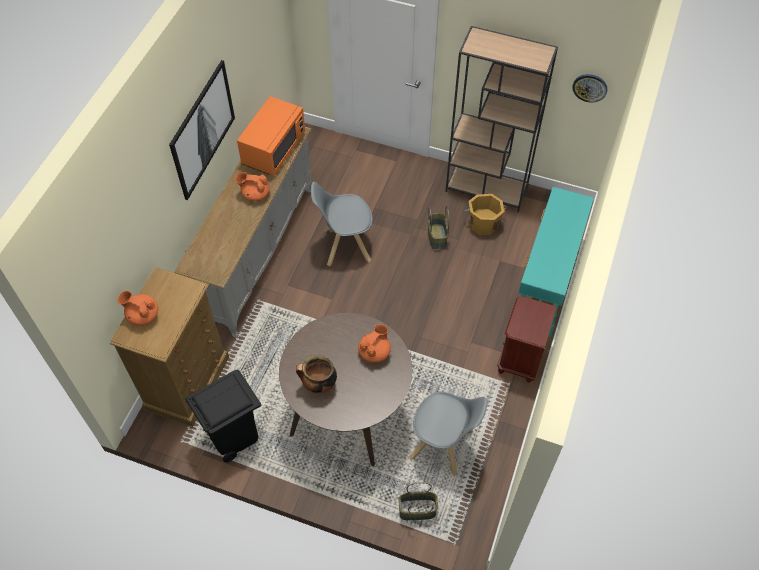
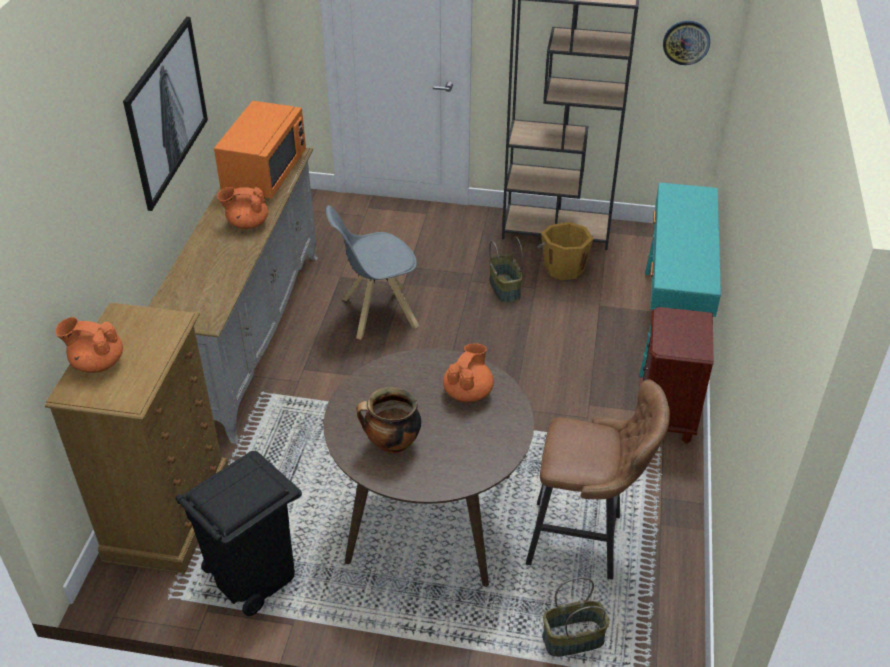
camera: 10 degrees left, 15 degrees down
grey chair [409,392,488,476] -> brown stool [526,380,670,580]

